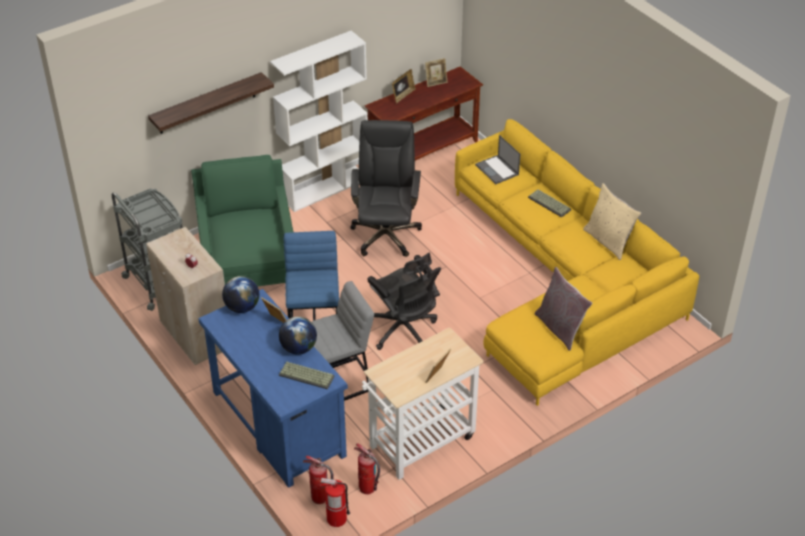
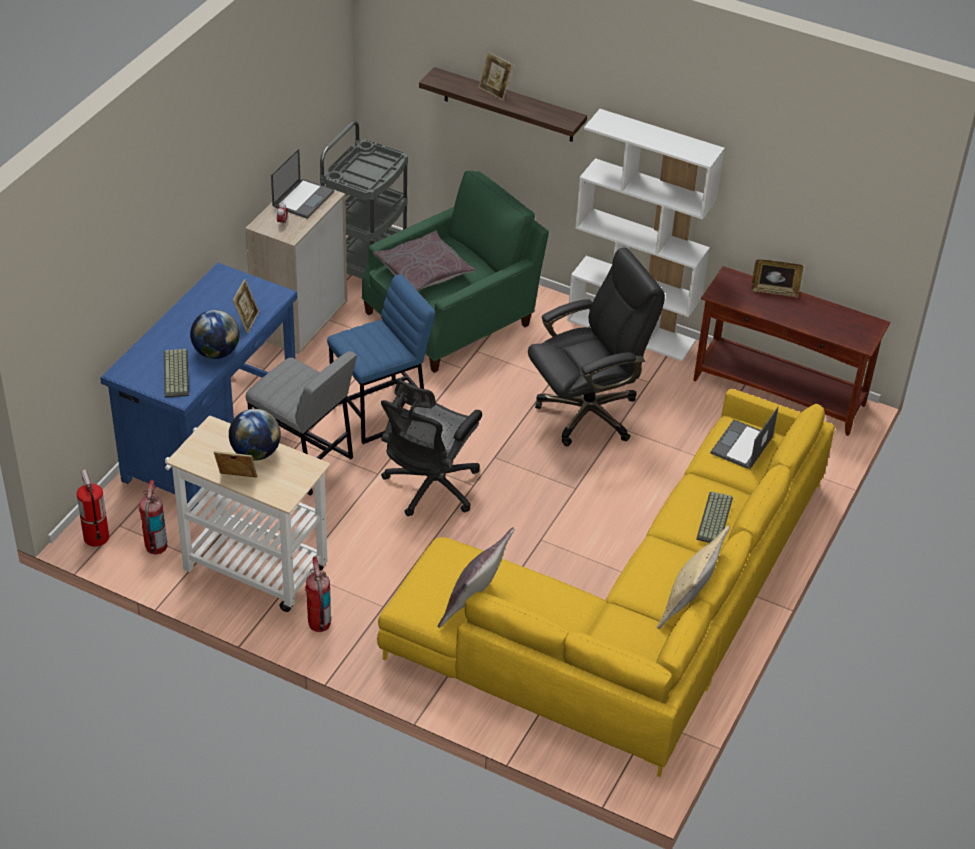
camera: 60 degrees right, 0 degrees up
globe [222,276,259,313] -> globe moved to [229,409,281,461]
fire extinguisher [303,456,334,504] -> fire extinguisher moved to [305,556,331,632]
picture frame [425,58,448,87] -> picture frame moved to [478,52,513,100]
none -> laptop [271,148,334,219]
none -> grey pillow [373,230,475,291]

